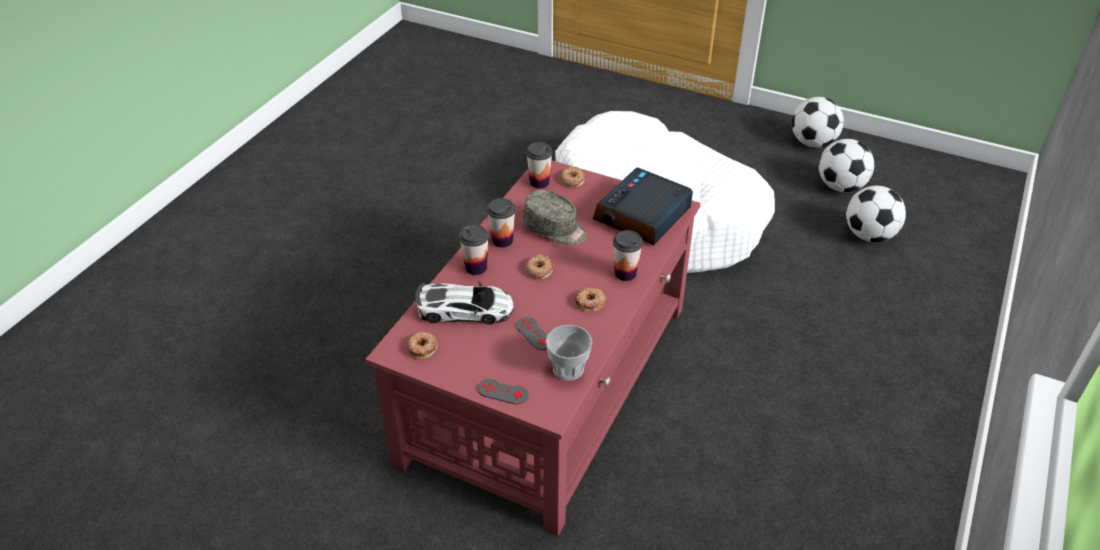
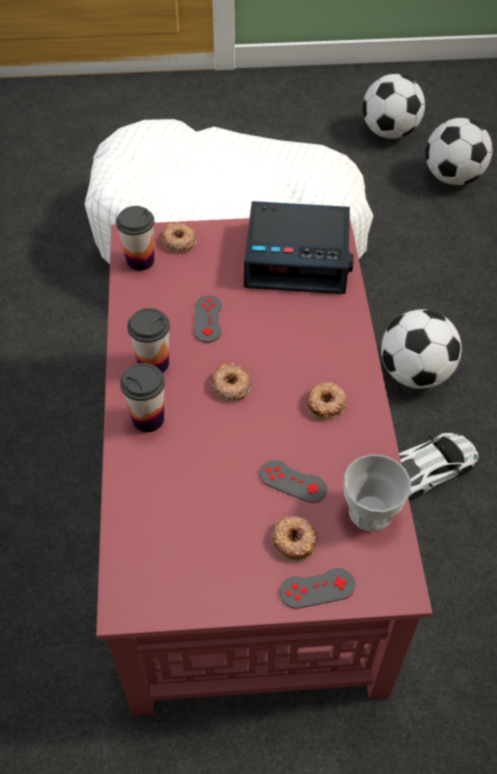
camera: 30 degrees left, 10 degrees up
donut [407,332,438,359] -> donut moved to [271,516,318,562]
toy car [415,282,514,324] -> toy car moved to [399,433,478,500]
grey cap [522,190,587,245] -> grey game controller [194,296,222,343]
alarm clock [593,167,693,245] -> alarm clock turned 90 degrees counterclockwise [244,201,354,294]
cup [613,230,643,281] -> none
football [792,97,844,148] -> football moved to [381,309,462,389]

